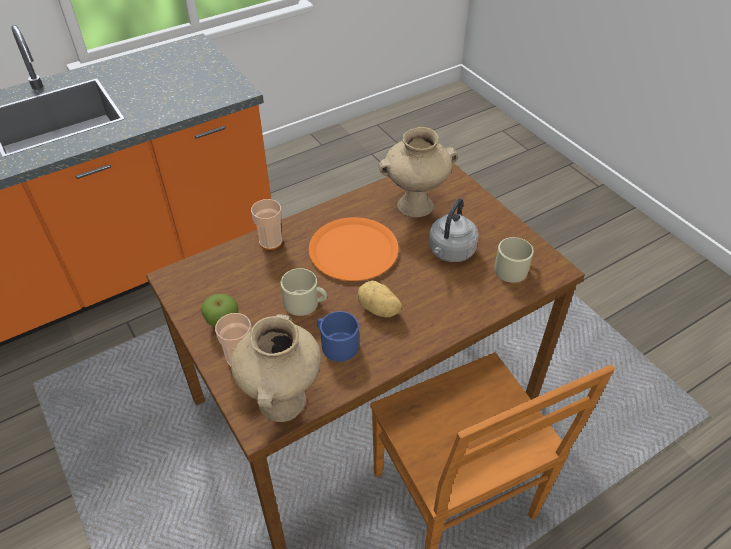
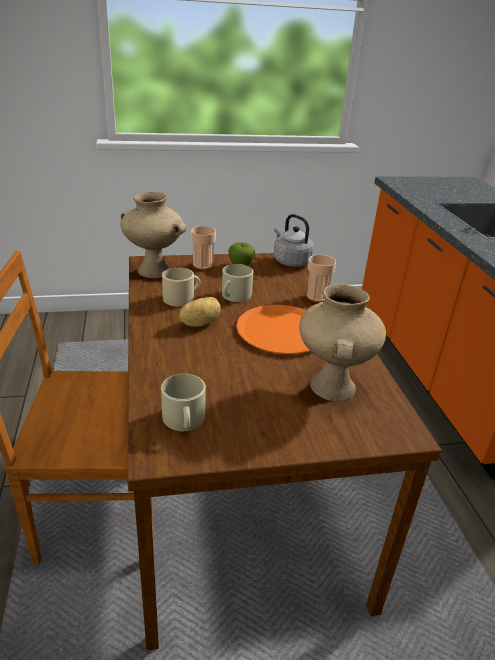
camera: 110 degrees right, 15 degrees down
blue mug [317,311,359,362] -> beige mug [162,267,200,307]
grey kettle [429,198,479,262] -> grey kettle moved to [274,214,314,267]

